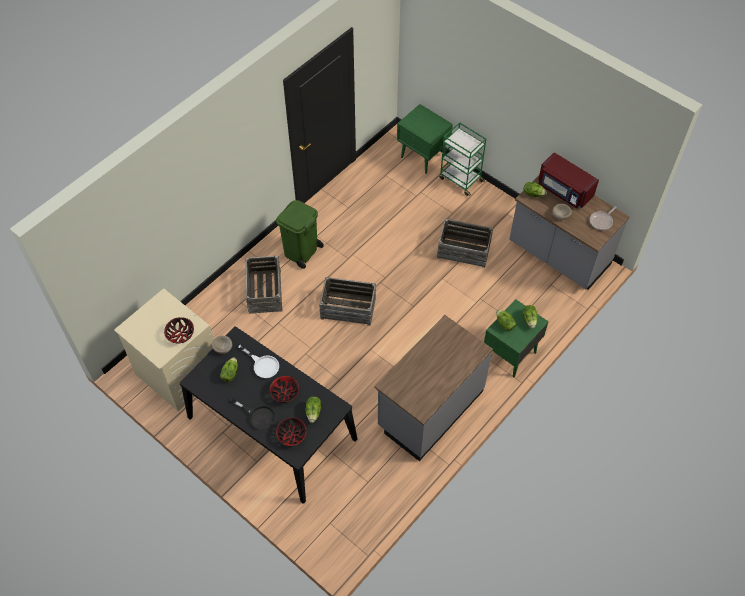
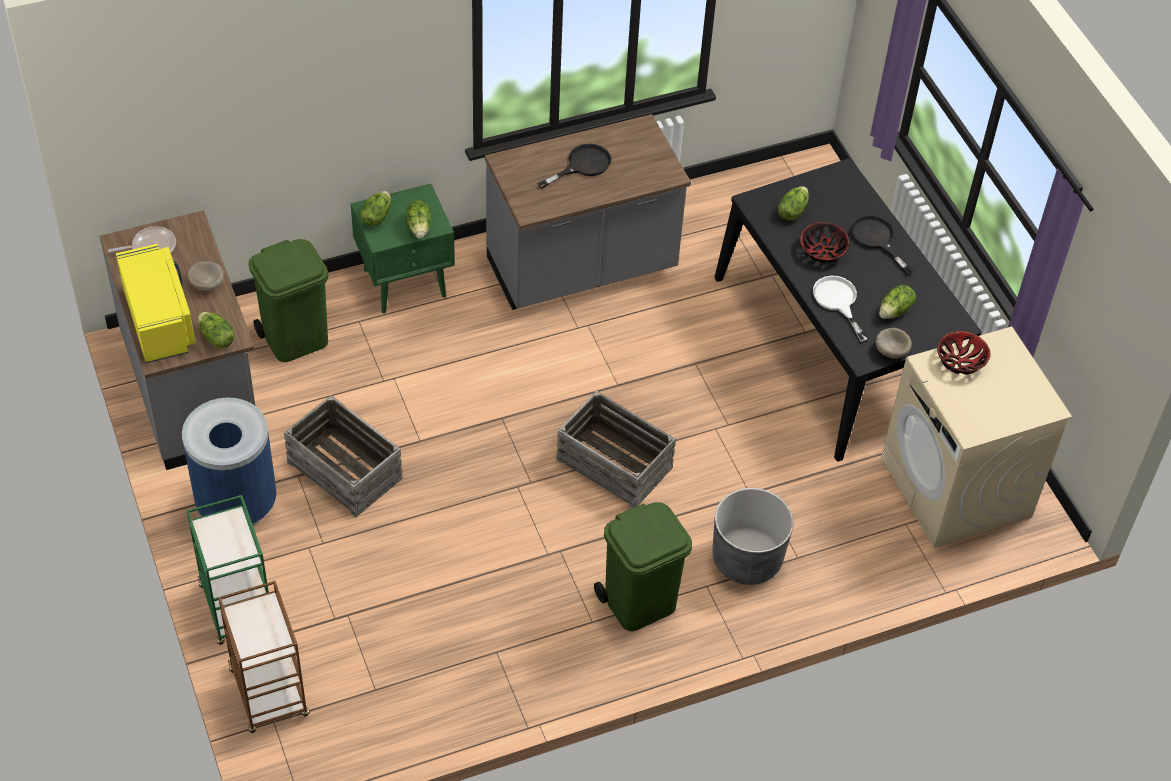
camera: 155 degrees left, 5 degrees down
crate [245,256,283,314] -> grey planter [713,488,793,585]
bowl [276,417,307,446] -> none
green nightstand [397,104,453,174] -> brown cart [218,581,309,733]
red microwave [538,152,599,208] -> yellow microwave [116,244,195,363]
none -> blue trash can [182,398,277,526]
none -> green trash can [248,239,328,362]
none -> black frying pan [537,144,611,189]

